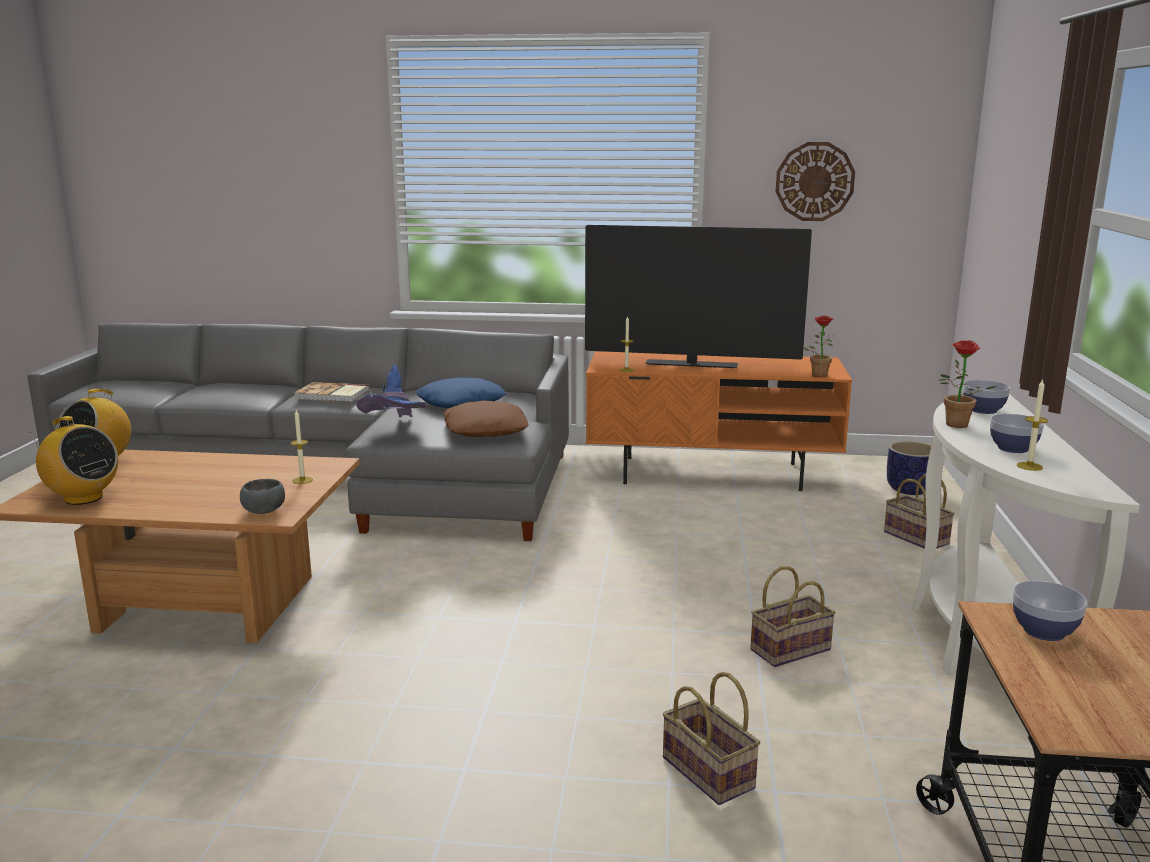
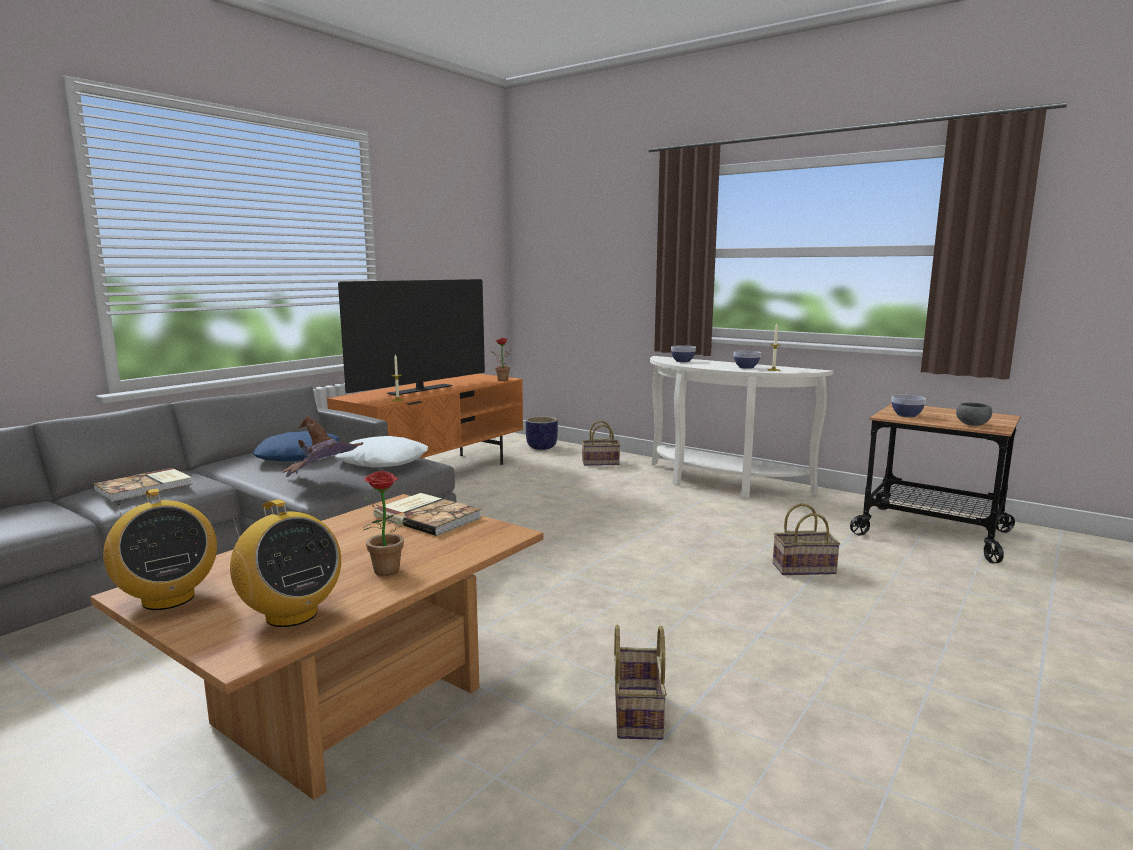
camera: 60 degrees left, 5 degrees down
radio [30,416,118,505] -> radio turned 75 degrees clockwise [230,499,341,627]
grey bowl [240,479,285,514] -> grey bowl moved to [956,403,992,426]
candle [291,410,313,484] -> book [374,493,481,536]
blue hat [357,364,427,417] -> brown hat [282,416,363,477]
brown pillow [443,401,529,437] -> white pillow [335,436,428,467]
basket [750,566,836,667] -> basket moved to [614,625,667,740]
wall clock [776,142,855,221] -> none
potted plant [938,340,997,428] -> potted plant moved to [363,471,417,576]

